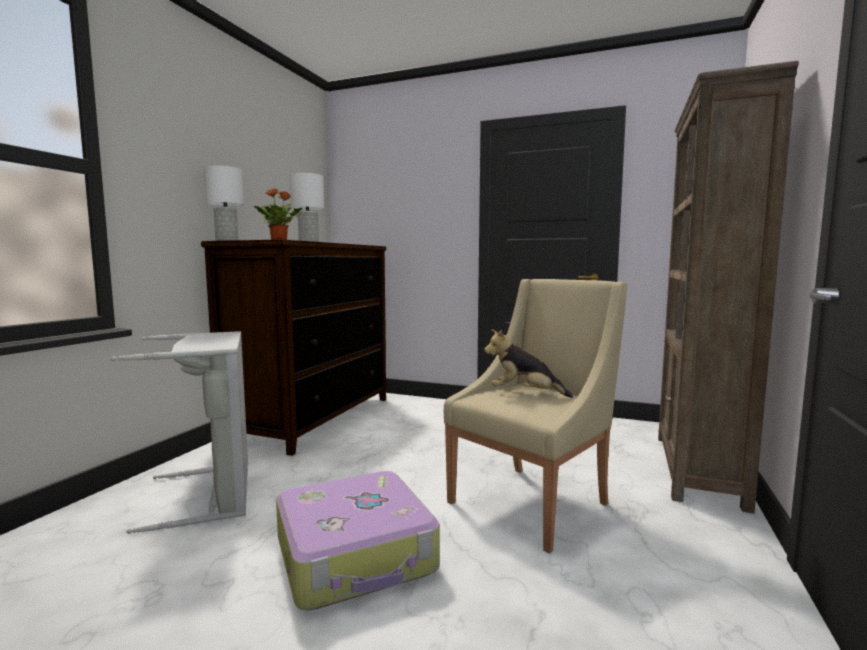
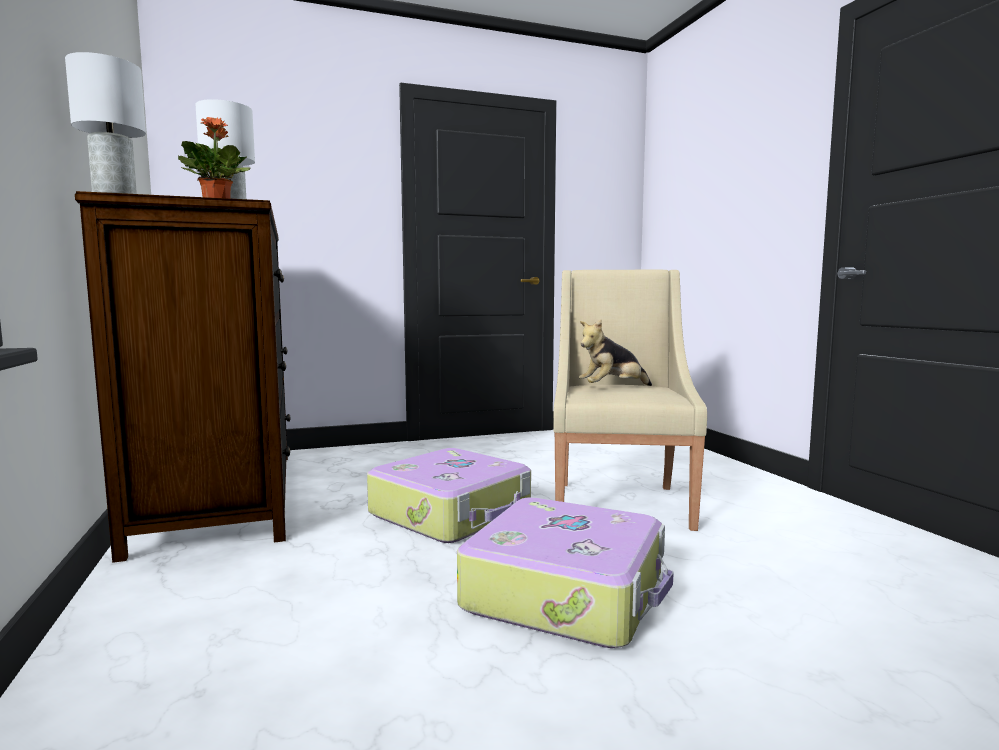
camera: 40 degrees left, 0 degrees up
grey laundry basket [111,331,248,534] -> none
brown bookcase [658,61,799,513] -> none
none -> suitcase [367,448,531,543]

